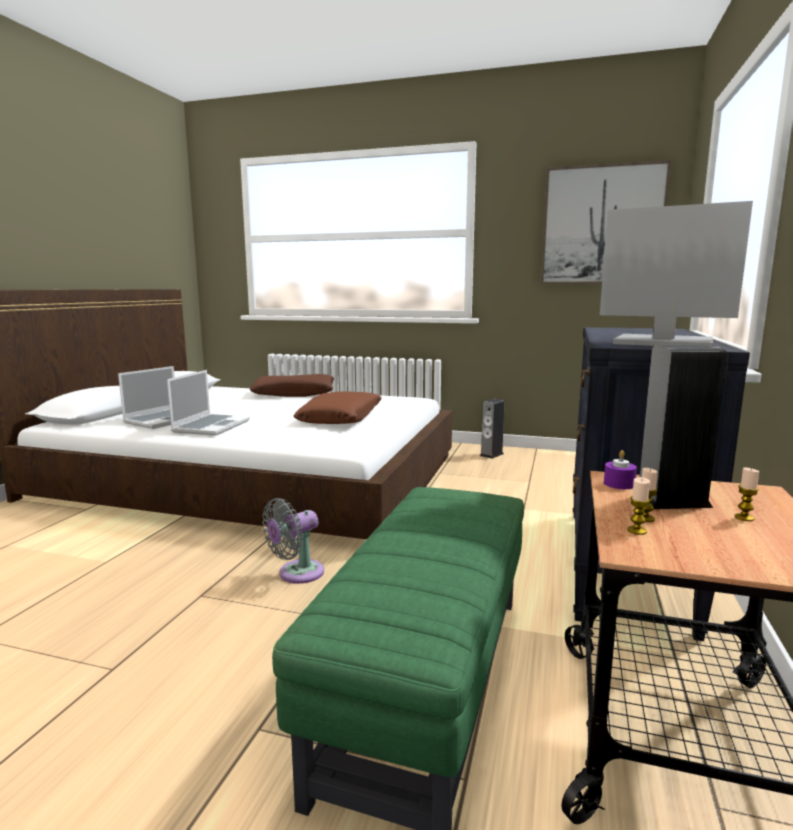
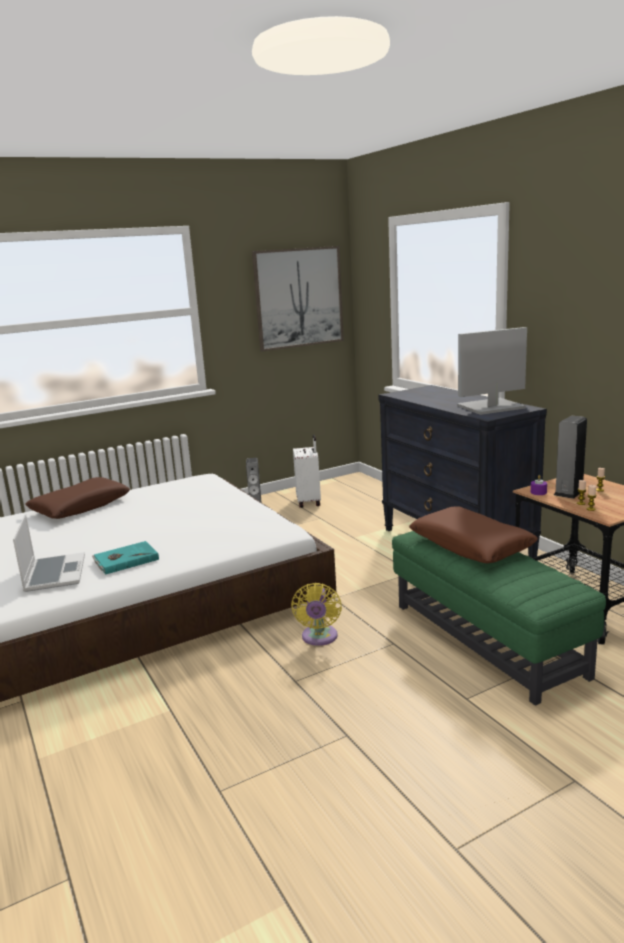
camera: 45 degrees left, 5 degrees up
laptop [167,370,250,436] -> turquoise book [92,541,159,575]
grey fan [262,498,324,584] -> yellow fan [291,583,342,646]
brown pillow [293,391,381,424] -> brown pillow moved to [409,506,538,563]
none -> white suitcase [293,435,321,508]

